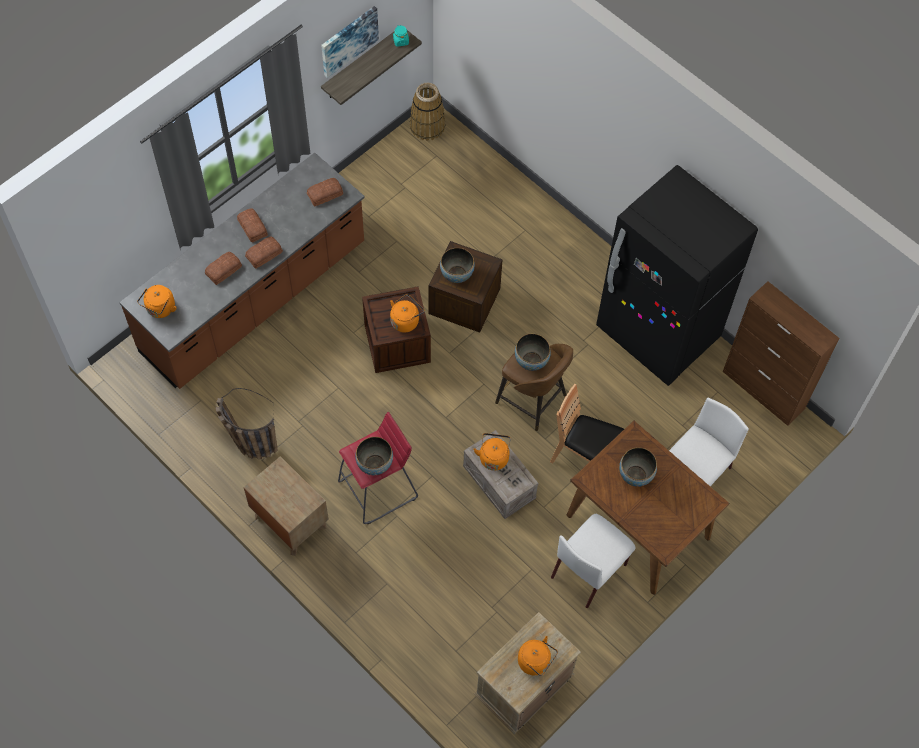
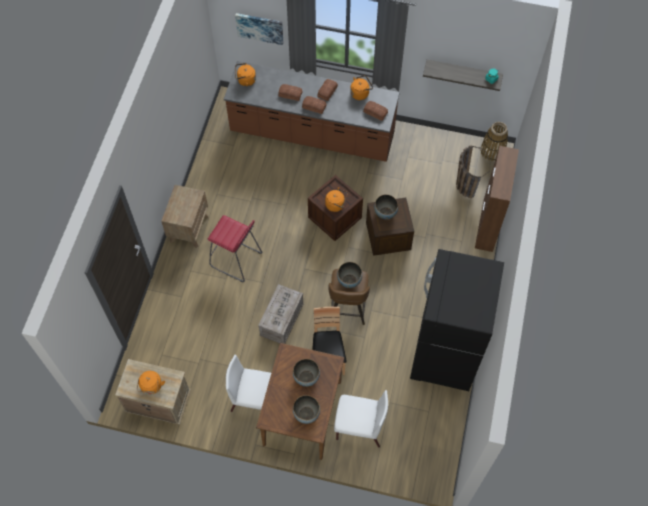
camera: 60 degrees right, 0 degrees up
basket [216,388,278,459] -> basket moved to [456,145,490,198]
picture [321,6,379,78] -> picture moved to [235,13,283,45]
bowl [355,437,393,475] -> bowl moved to [293,395,320,424]
orange kettle [474,433,511,470] -> orange kettle moved to [350,75,373,100]
brown cabinet [723,281,840,426] -> brown cabinet moved to [475,146,519,252]

